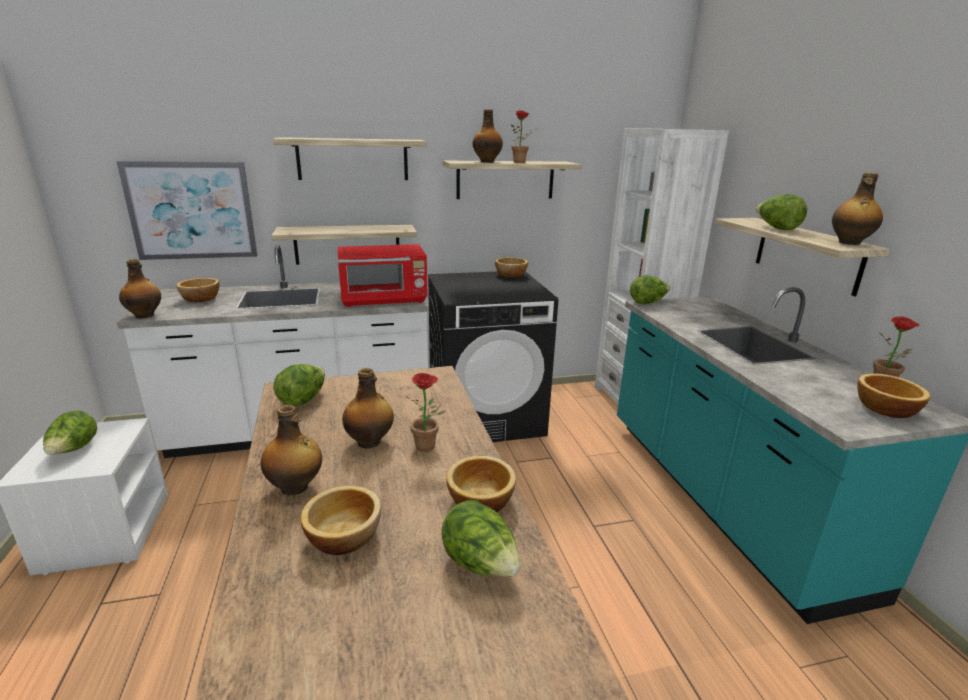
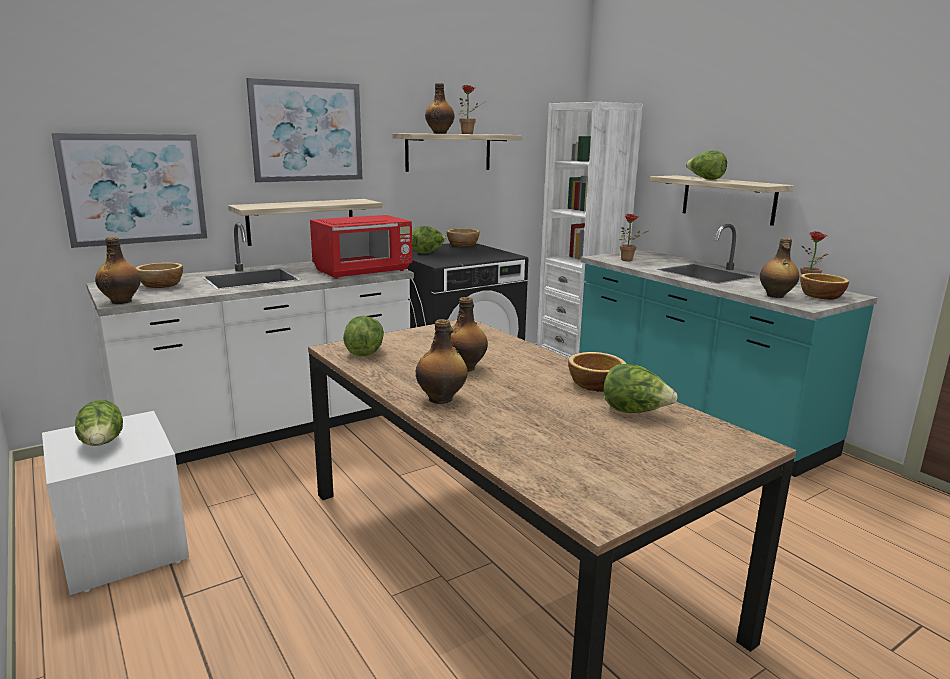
camera: 20 degrees left, 5 degrees down
shelf [273,137,427,180] -> picture [246,78,362,183]
bowl [300,486,381,555] -> none
potted plant [405,373,446,451] -> potted plant moved to [619,214,648,261]
lettuce [630,275,670,304] -> lettuce moved to [412,226,446,253]
bottle [832,173,883,245] -> bottle moved to [760,238,800,298]

